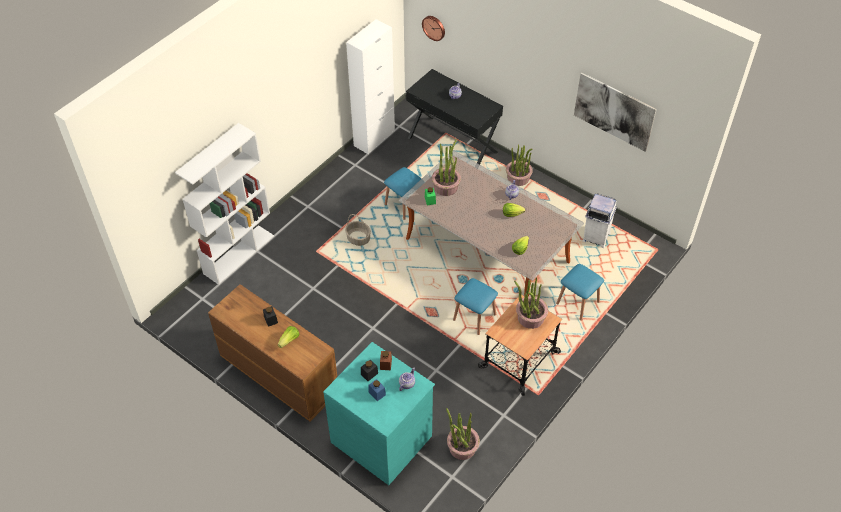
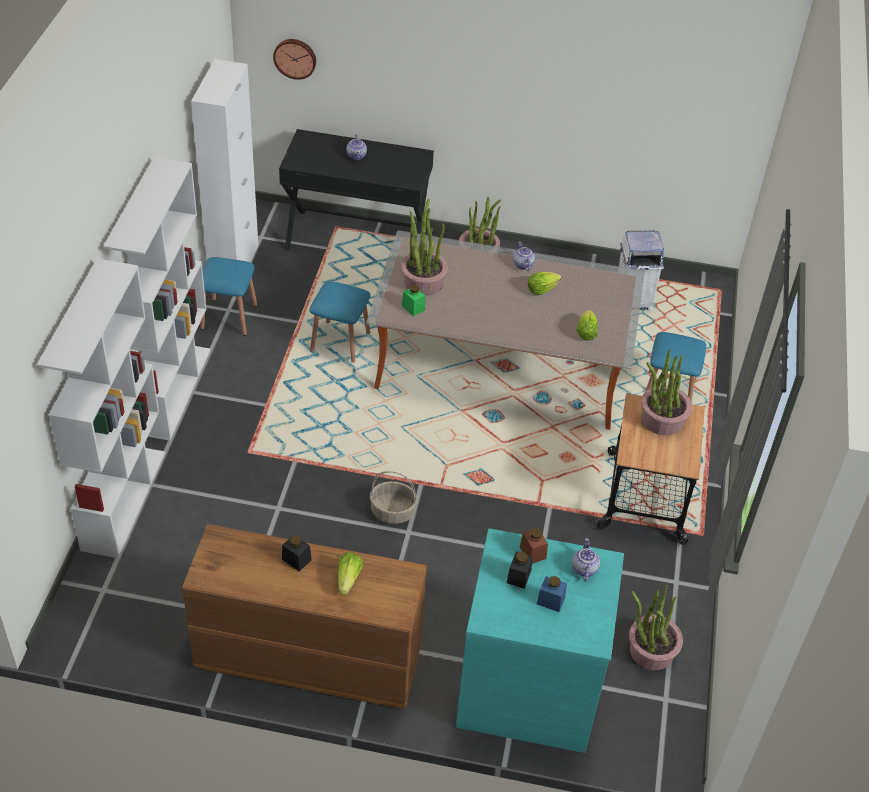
camera: 30 degrees left, 5 degrees down
basket [345,214,371,246] -> basket moved to [370,471,417,524]
blue stool [453,278,498,335] -> blue stool moved to [200,257,257,336]
picture [574,73,657,152] -> none
none -> white bookcase [103,157,211,441]

